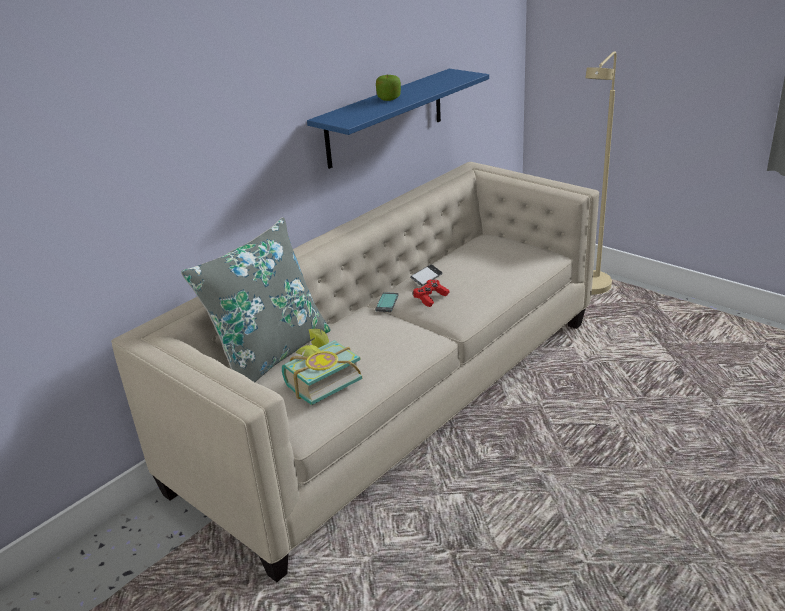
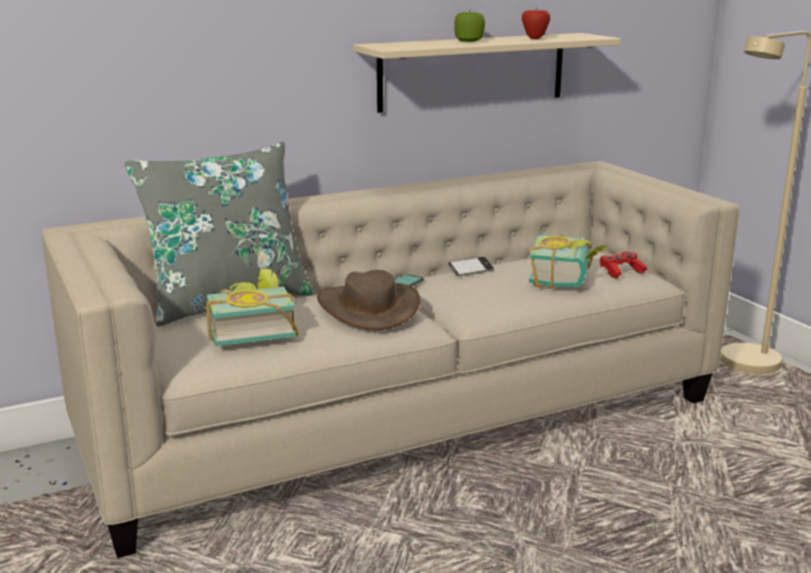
camera: 20 degrees right, 10 degrees down
blue shelf [307,69,489,169] -> beige shelf [353,33,621,113]
red game controller [413,280,450,307] -> red game controller moved to [600,252,647,279]
none -> brown hat [317,270,420,330]
none -> apple [522,7,550,39]
none -> book [529,234,608,289]

